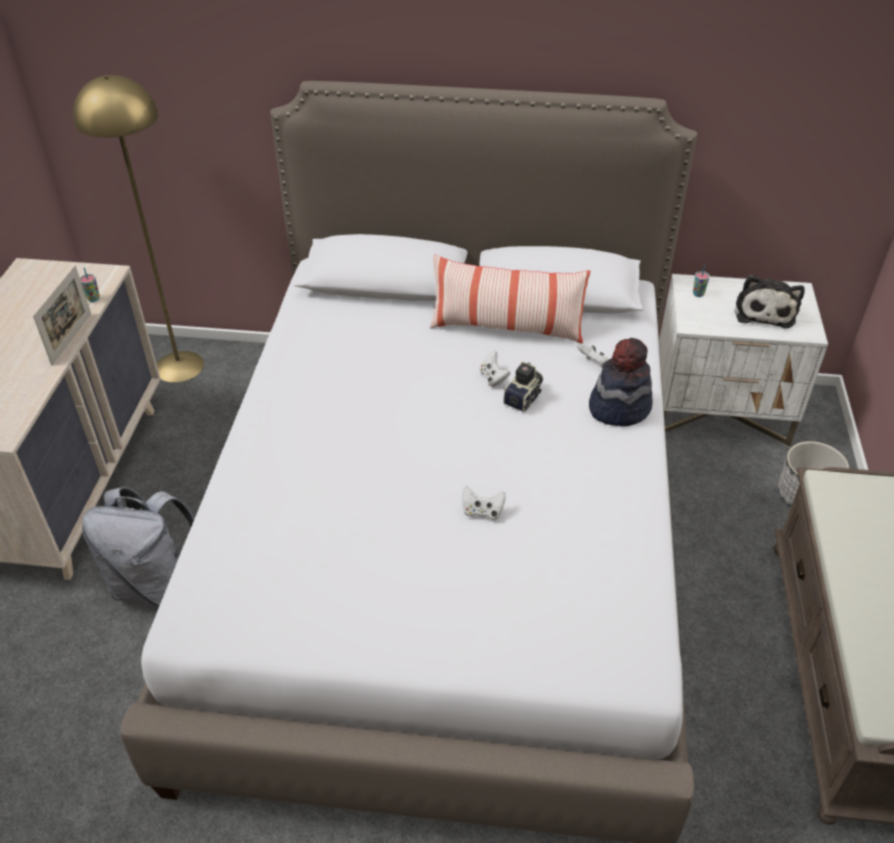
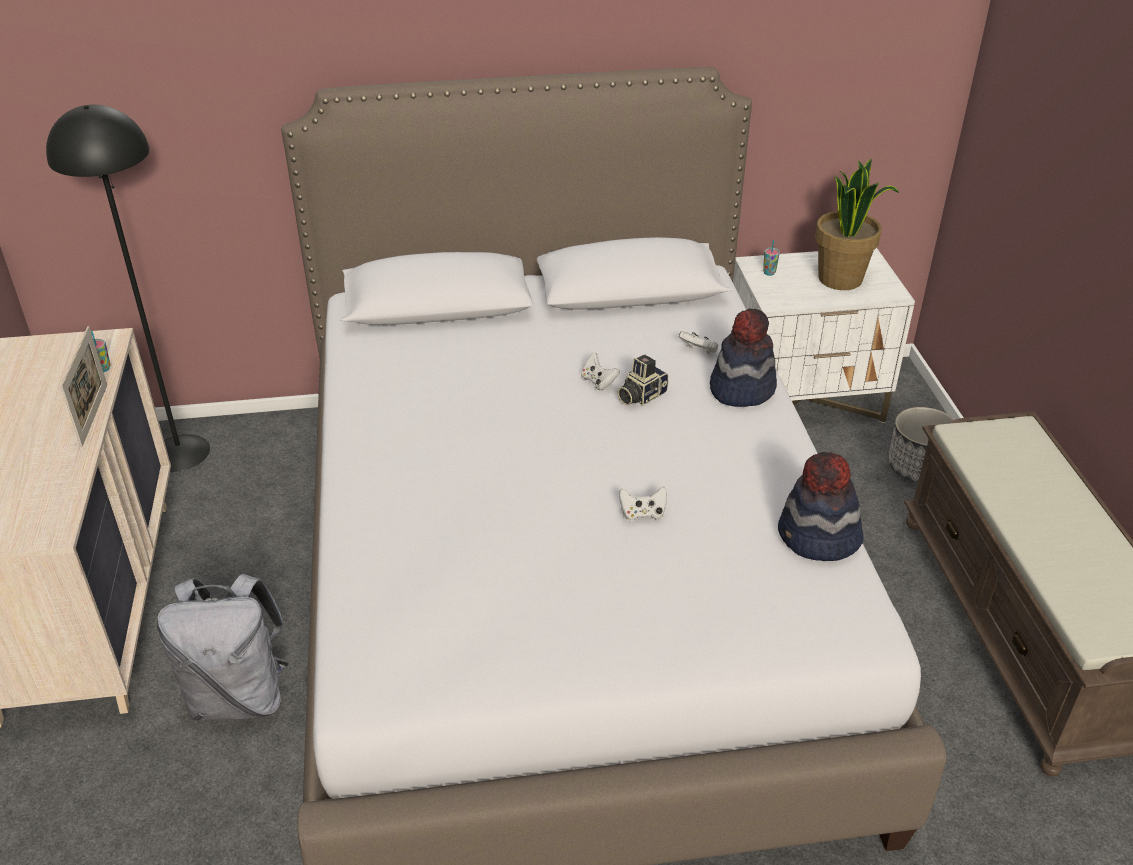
camera: 15 degrees left, 5 degrees down
yellow floor lamp [73,75,204,383] -> black floor lamp [46,105,210,472]
pillow [430,255,590,344] -> none
camera [504,361,543,412] -> camera turned 150 degrees counterclockwise [618,355,669,406]
plush toy [734,275,805,328] -> potted plant [815,159,899,290]
none -> hat [778,452,864,561]

